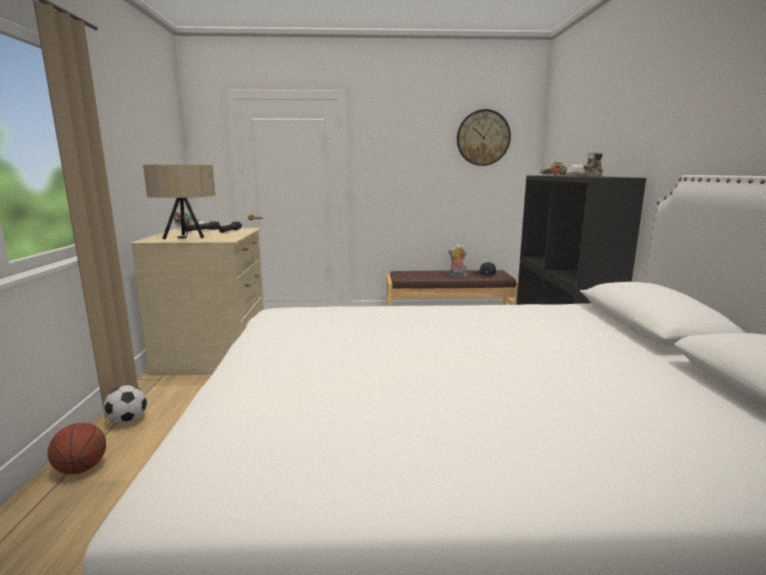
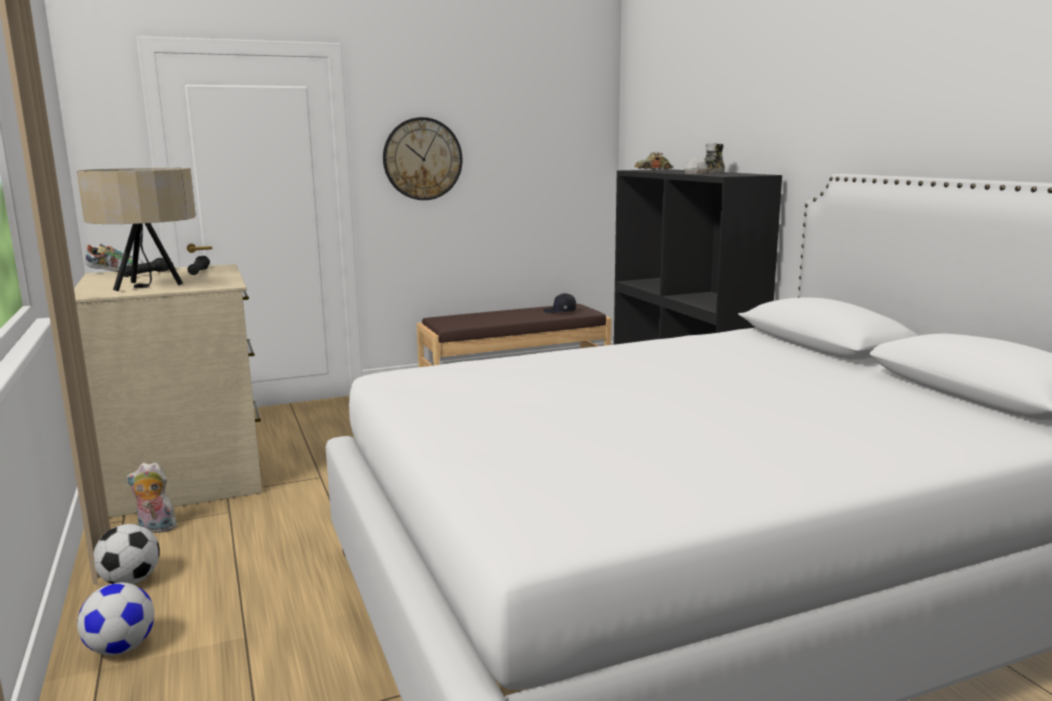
camera: 20 degrees left, 0 degrees up
basketball [48,423,106,474] -> football [77,583,154,656]
plush toy [448,244,467,277] -> plush toy moved to [126,462,179,533]
wall clock [457,109,511,166] -> wall clock moved to [383,117,462,200]

